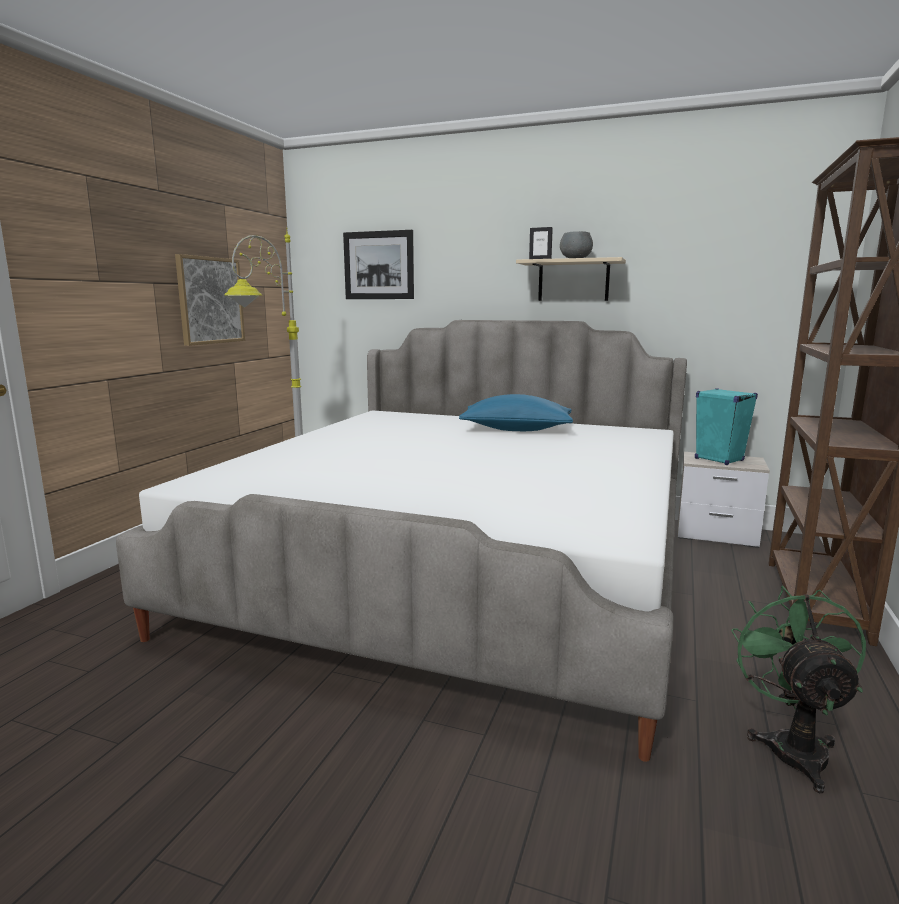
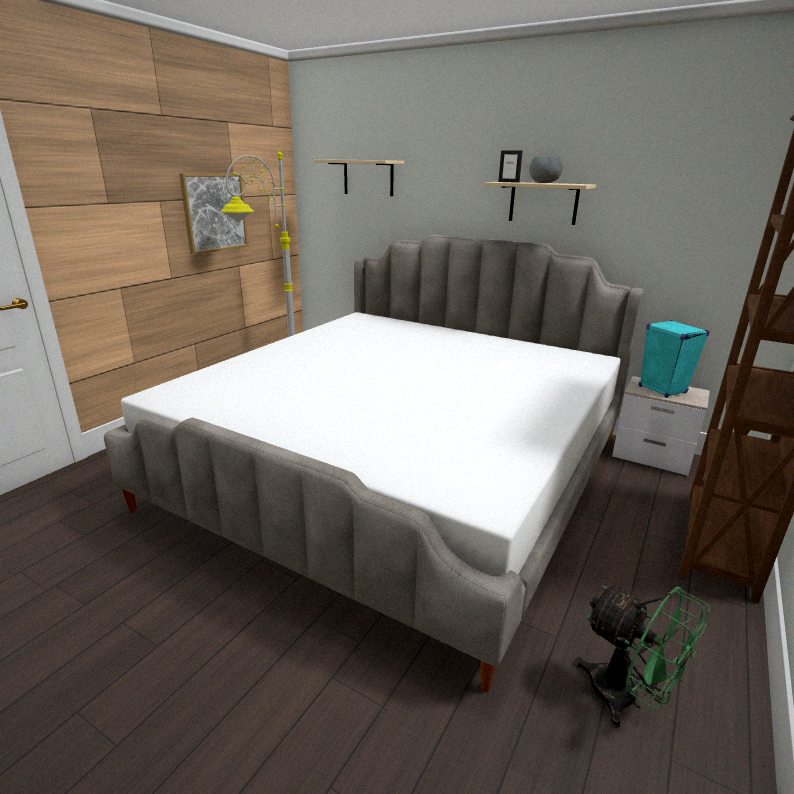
camera: 10 degrees right, 10 degrees up
picture [343,230,414,299] -> beige shelf [314,159,404,196]
blue pillow [459,394,573,431] -> none
green fan [731,586,866,793] -> green fan turned 120 degrees clockwise [575,586,710,728]

